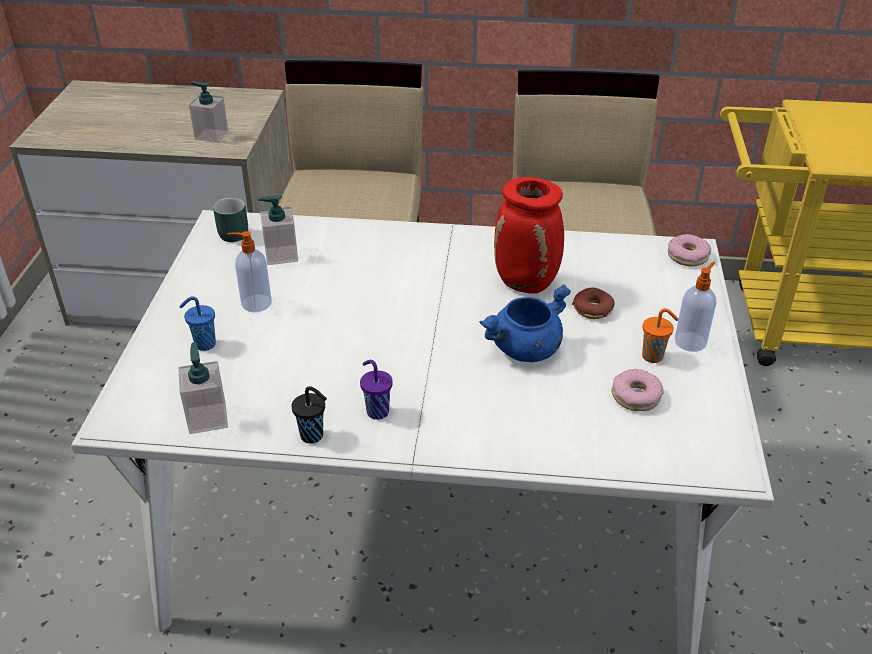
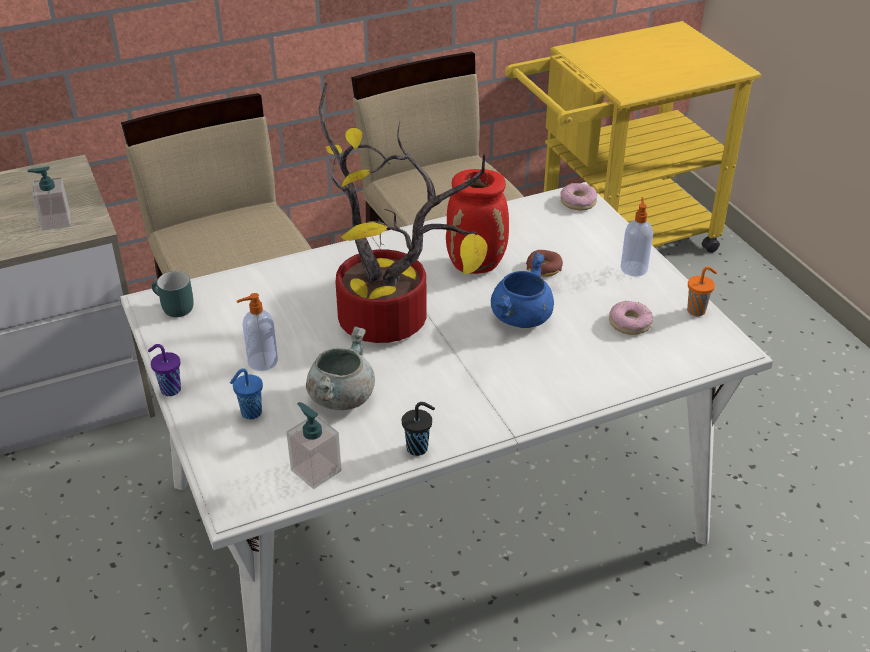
camera: 30 degrees left, 0 degrees up
soap dispenser [258,195,298,265] -> none
purple cup [360,360,393,420] -> purple cup moved to [148,344,181,396]
orange cup [642,308,679,363] -> orange cup moved to [687,266,717,316]
none -> grey cooking pot [306,327,375,410]
none -> potted plant [318,83,488,343]

